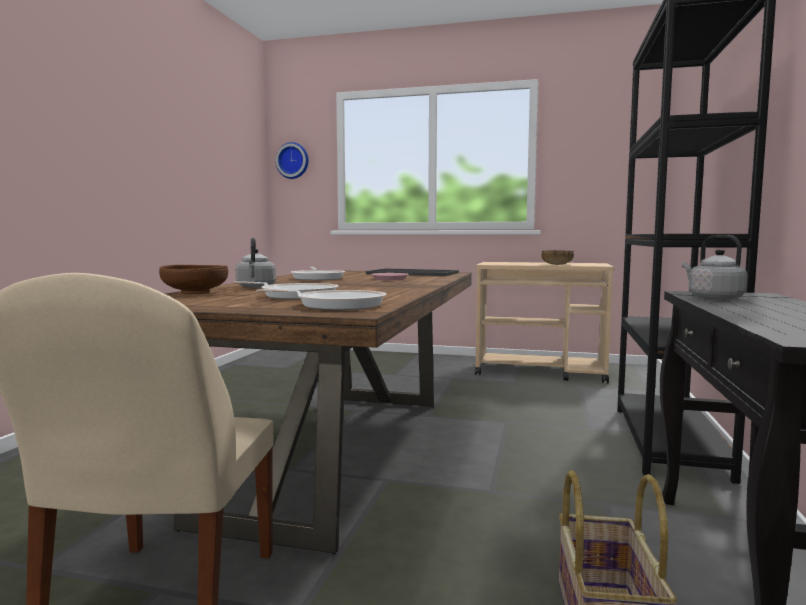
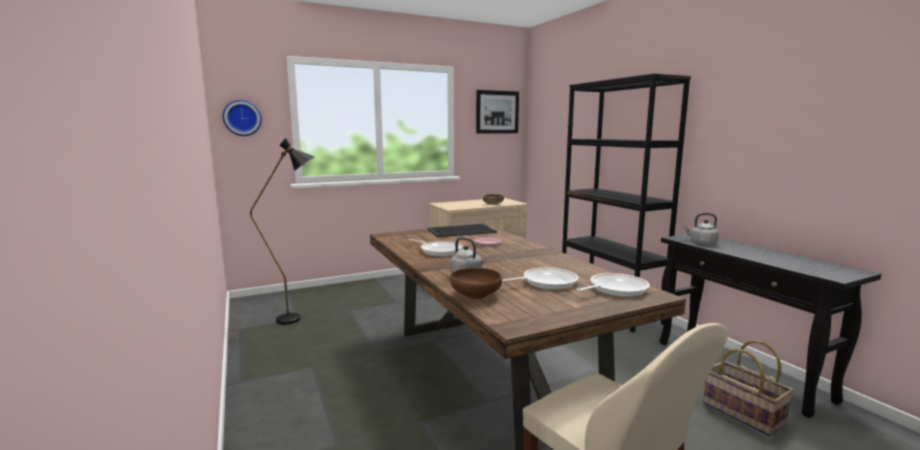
camera: 40 degrees left, 5 degrees up
none -> black floor lamp [250,137,314,325]
none -> picture [476,90,519,133]

